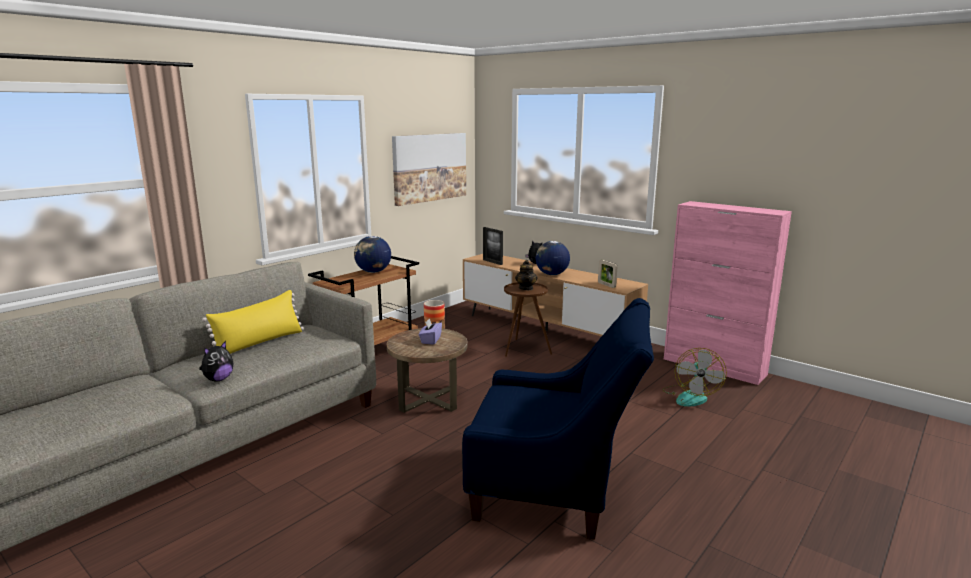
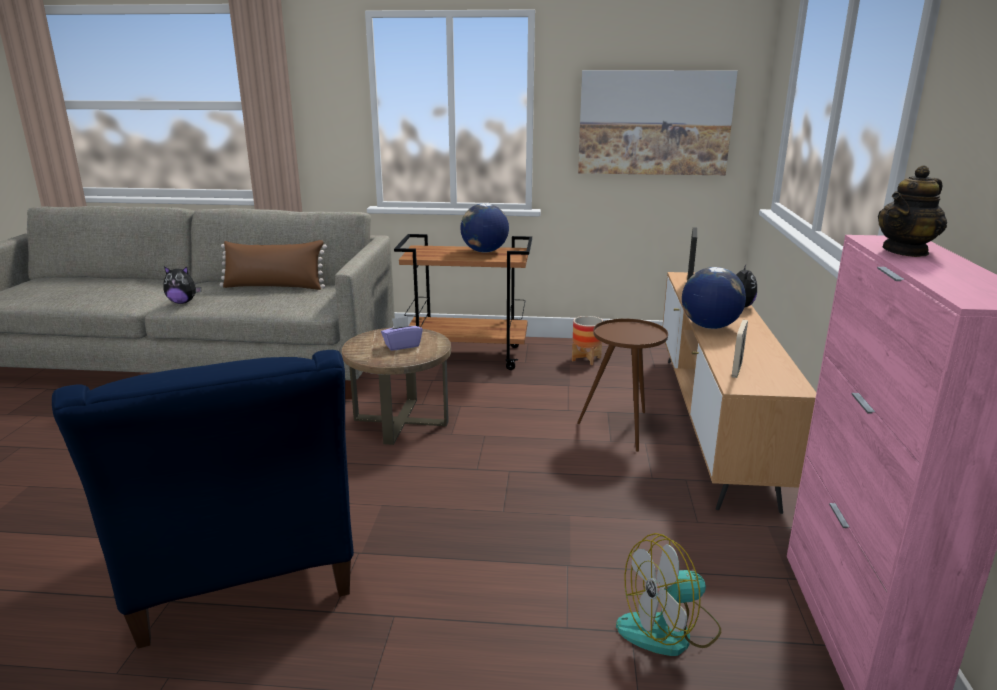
camera: 55 degrees right, 5 degrees up
yellow pillow [202,290,304,354] -> brown pillow [220,240,327,290]
teapot [515,260,537,290] -> teapot moved to [878,165,947,257]

